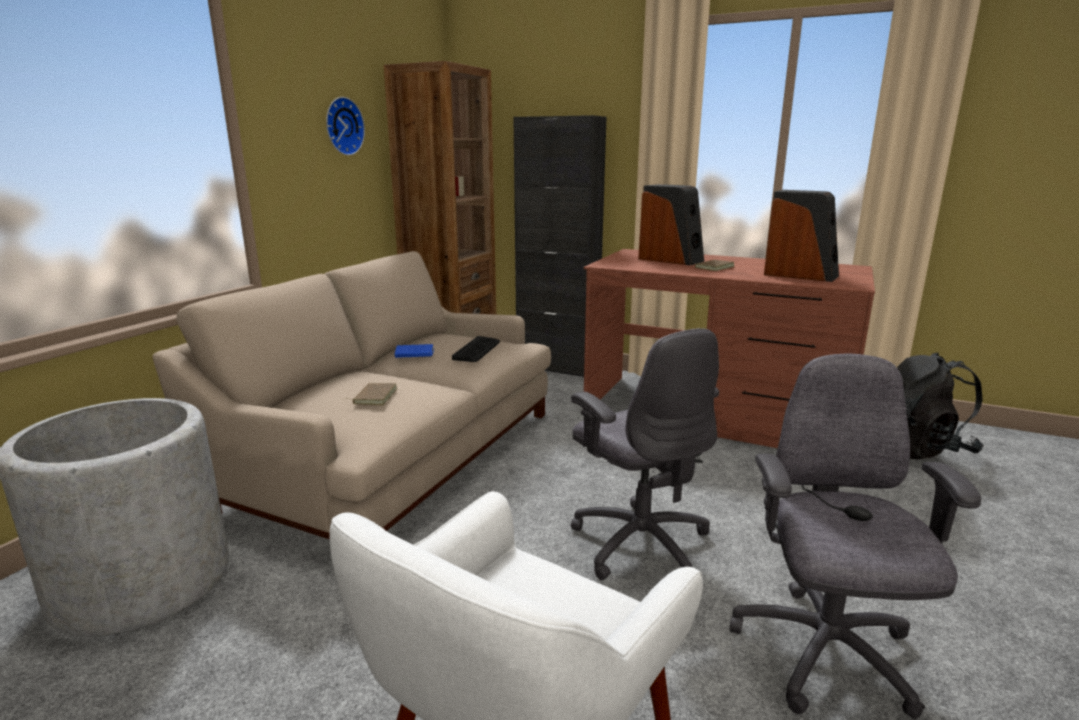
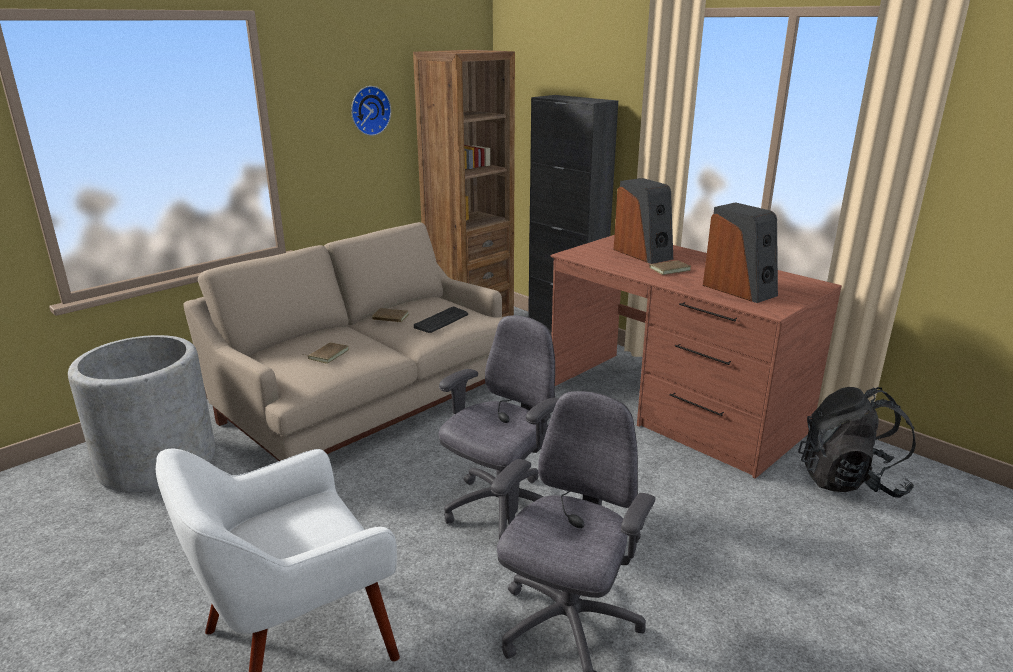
camera: 20 degrees right, 5 degrees up
blue book [395,344,434,358] -> brown book [372,308,409,322]
grey office chair [571,328,719,580] -> grey office chair turned 135 degrees counterclockwise [439,315,558,539]

